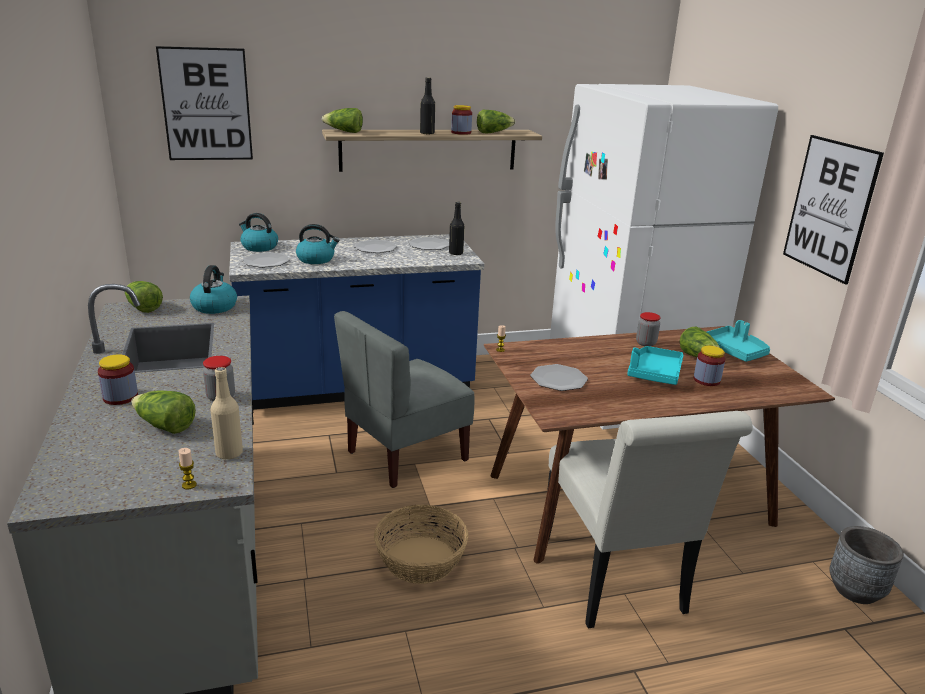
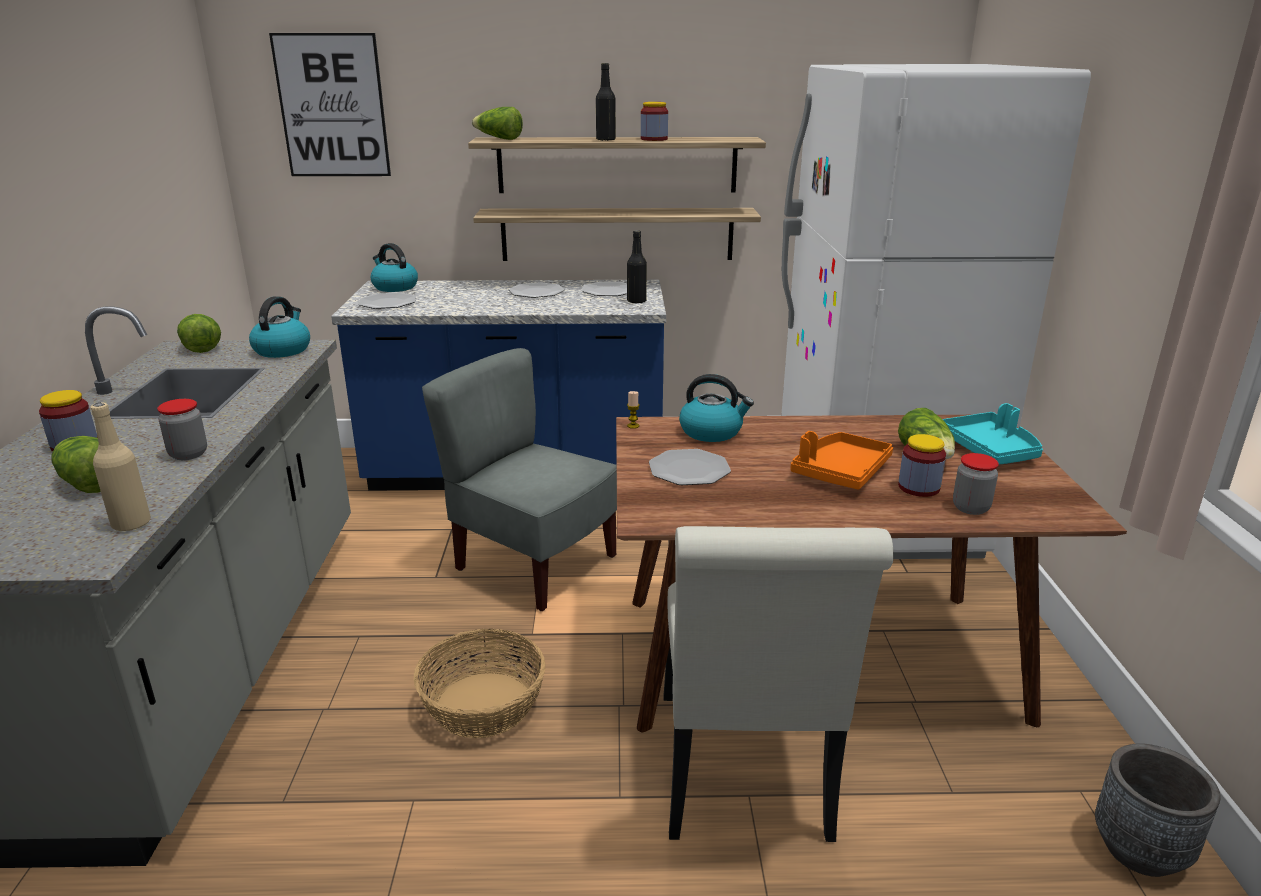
camera: 15 degrees right, 0 degrees up
candle [178,448,197,489] -> none
kettle [296,224,340,264] -> kettle moved to [679,374,754,442]
grey chair [334,311,475,488] -> grey chair turned 60 degrees clockwise [422,348,617,611]
lettuce [477,110,515,133] -> none
turquoise tray [627,346,683,385] -> orange tray [790,431,893,490]
jar [636,312,661,347] -> jar moved to [953,453,999,515]
picture [783,135,884,285] -> none
none -> shelf [473,208,761,261]

